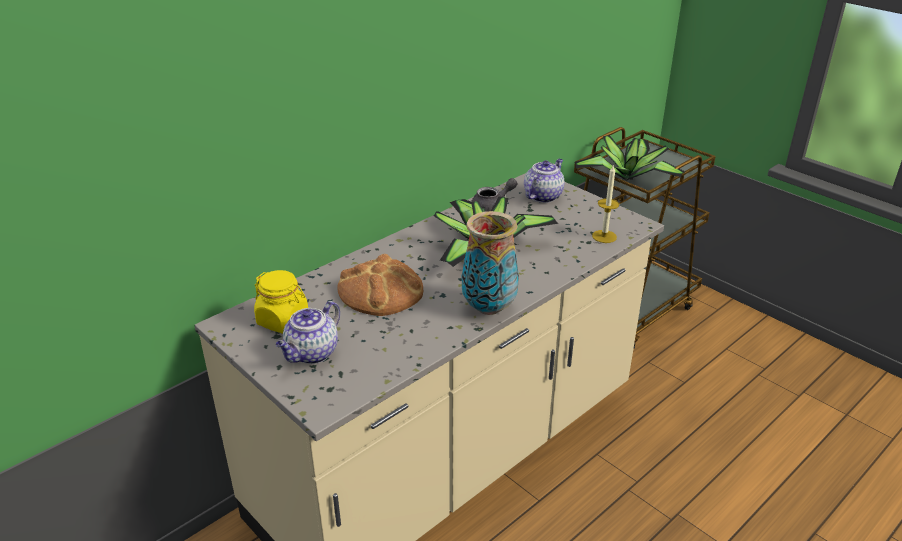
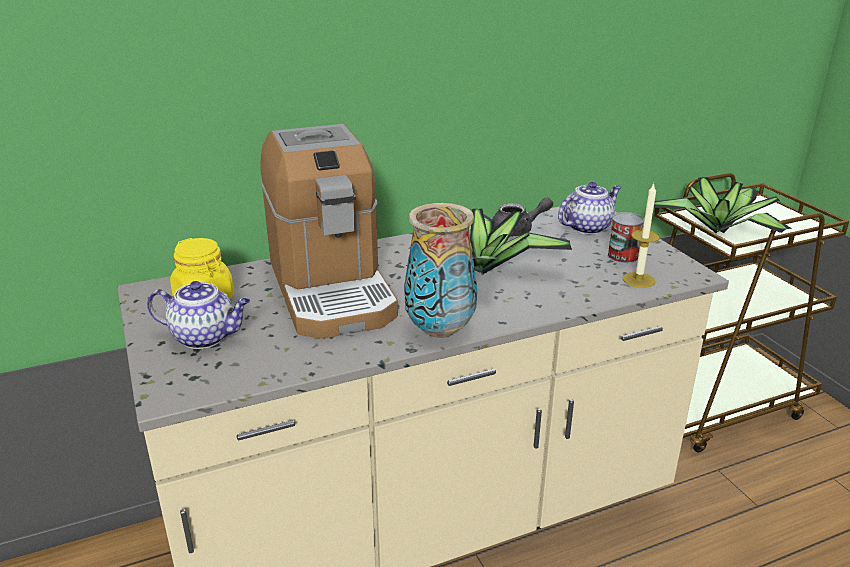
camera: 20 degrees right, 5 degrees down
teapot [276,301,340,364] -> teapot turned 135 degrees counterclockwise [147,281,250,349]
bread [337,254,423,316] -> coffee machine [260,124,398,339]
none -> can [608,212,644,264]

